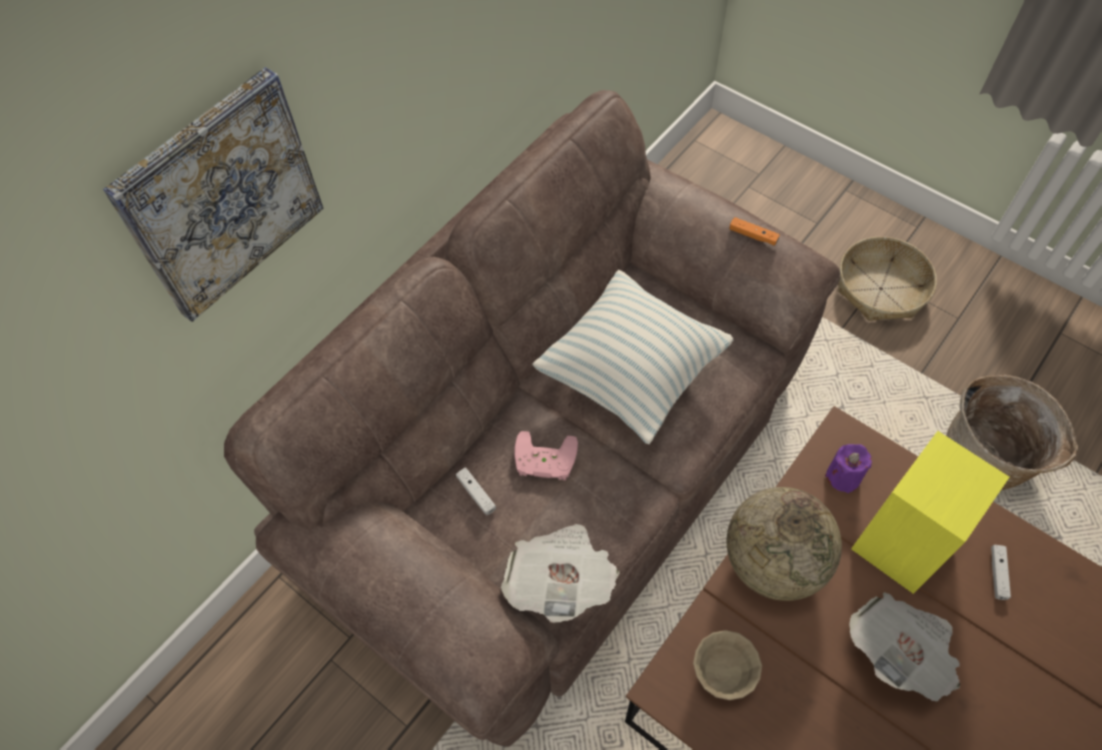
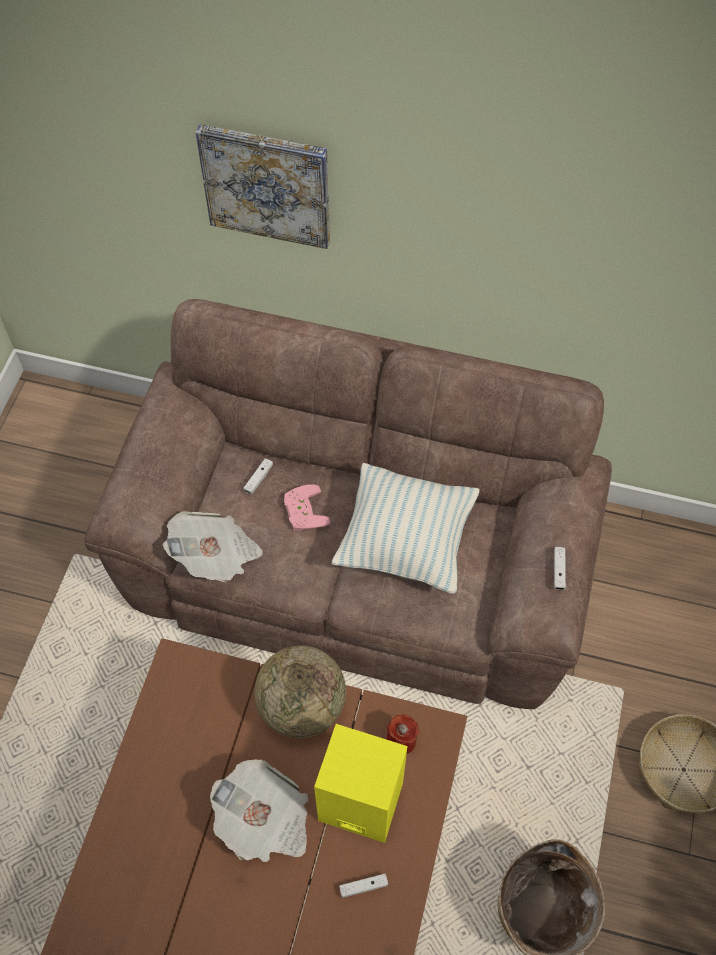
camera: 65 degrees right, 0 degrees up
beige bowl [693,630,762,700] -> none
orange game controller [730,217,780,246] -> white game controller [554,547,566,590]
purple candle [825,444,872,493] -> red candle [386,714,419,754]

